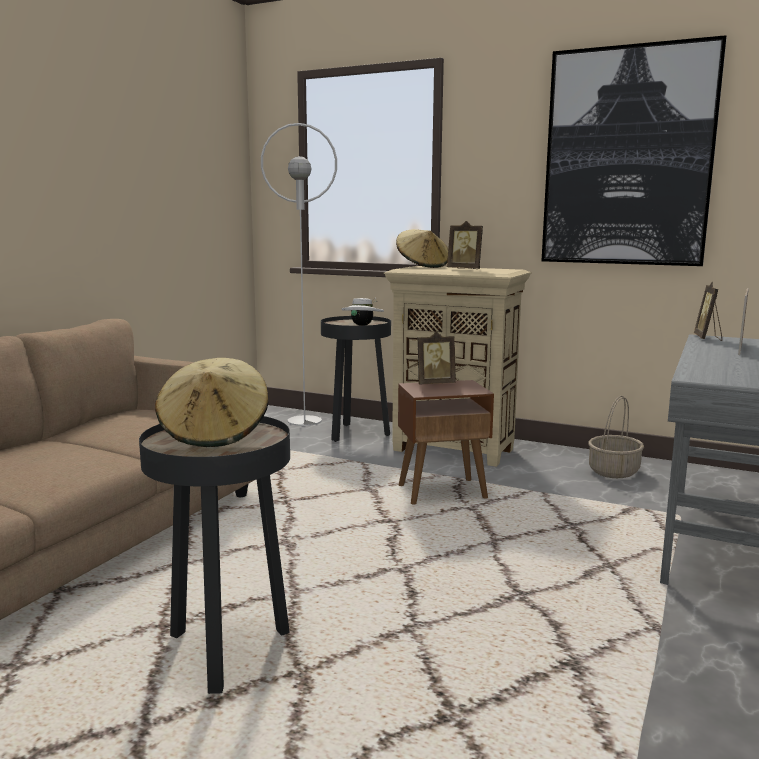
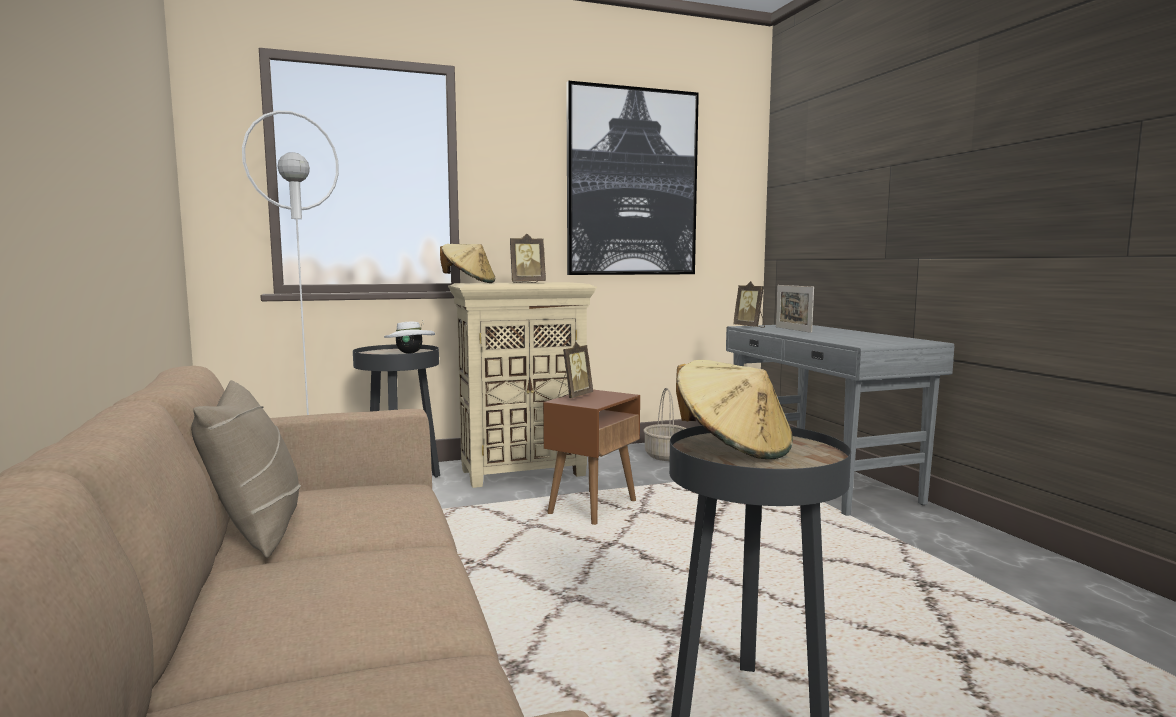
camera: 45 degrees left, 5 degrees down
none -> beige pillow [191,380,301,558]

